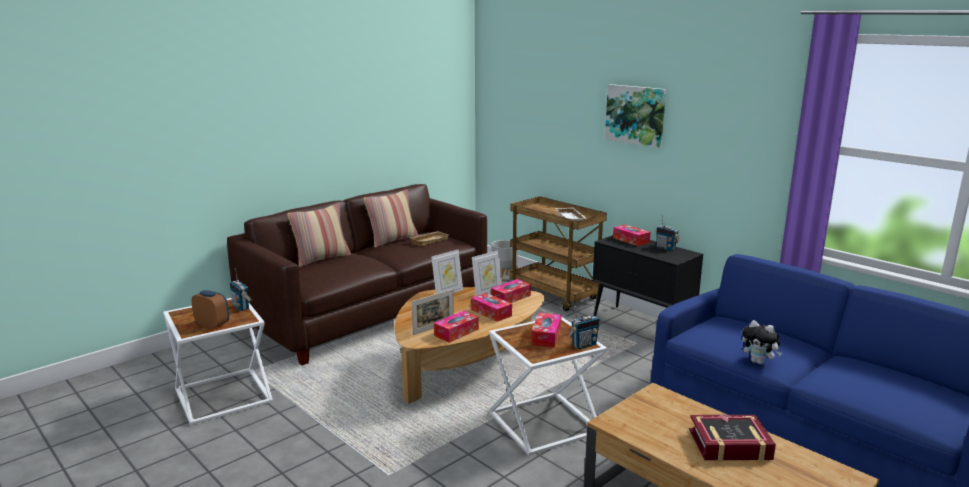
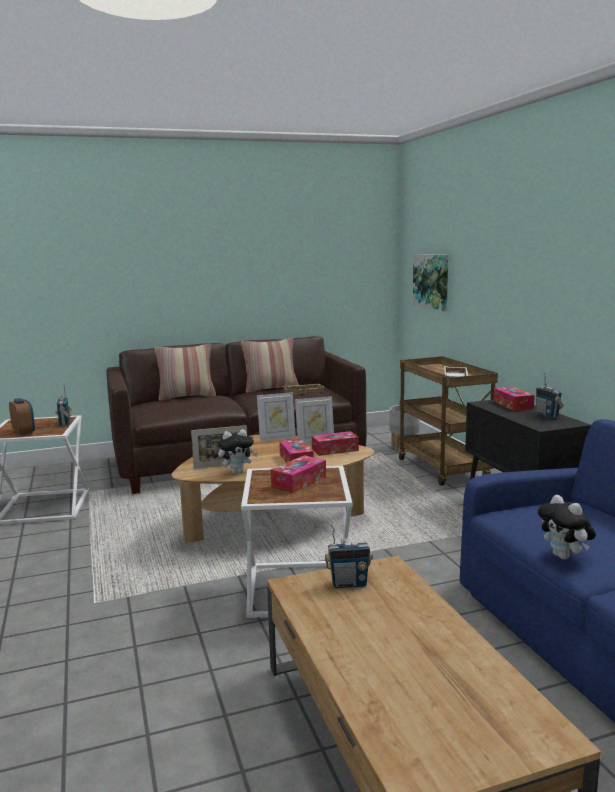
camera: 25 degrees right, 5 degrees down
tissue box [434,311,479,343] -> plush toy [218,429,258,474]
radio [568,306,600,349] -> radio moved to [325,524,373,588]
picture [605,84,666,148] -> picture moved to [413,254,448,311]
book [689,415,776,462] -> none

